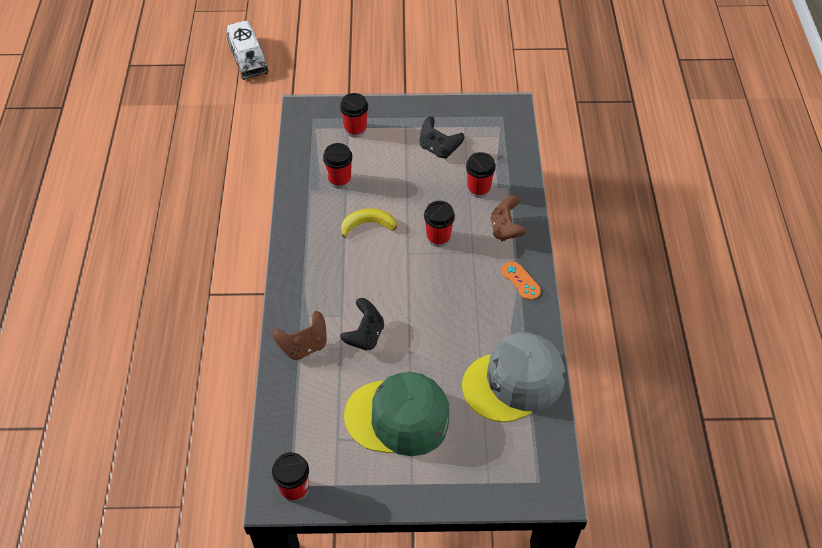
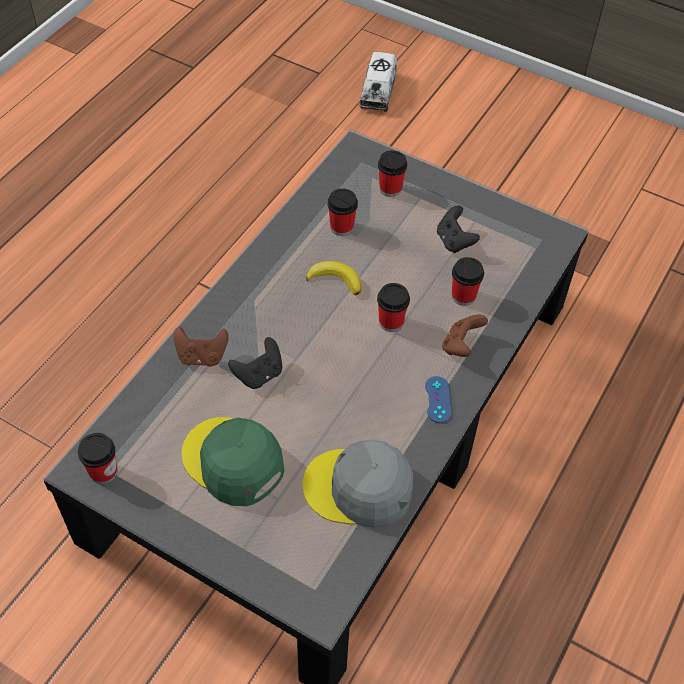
camera: 30 degrees right, 0 degrees up
orange game controller [501,262,541,300] -> blue game controller [425,376,452,423]

